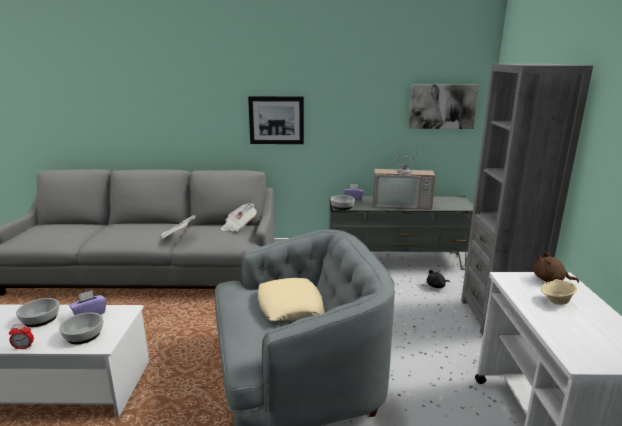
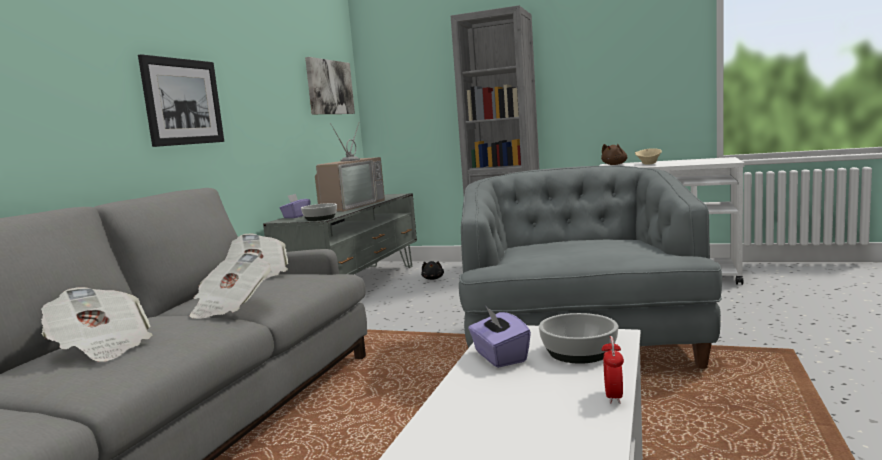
camera: 70 degrees left, 10 degrees down
bowl [16,298,59,327] -> none
beige pillow [258,278,325,321] -> none
none -> newspaper [41,287,153,361]

